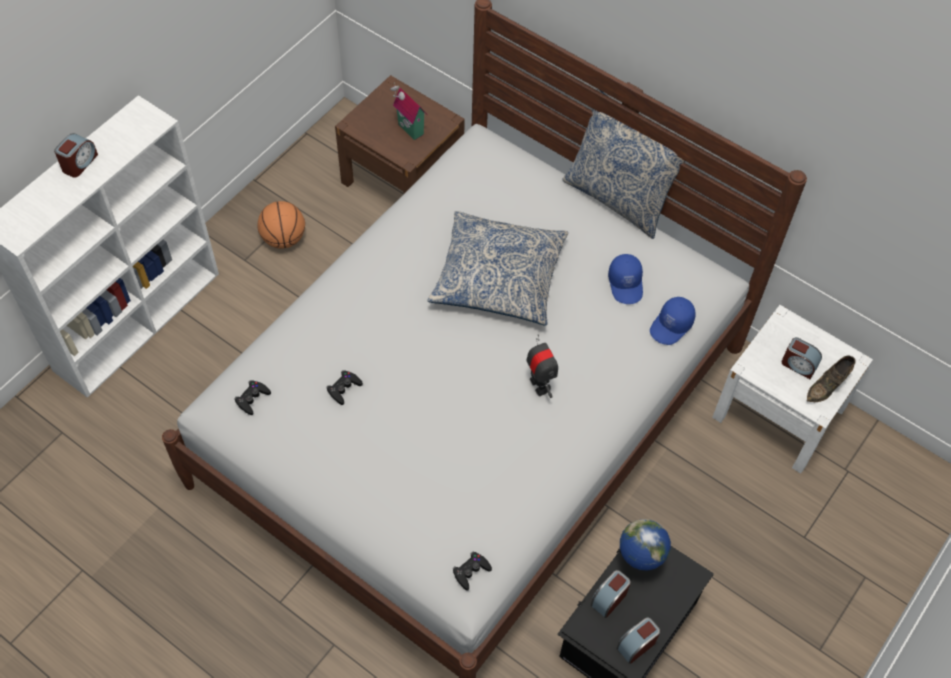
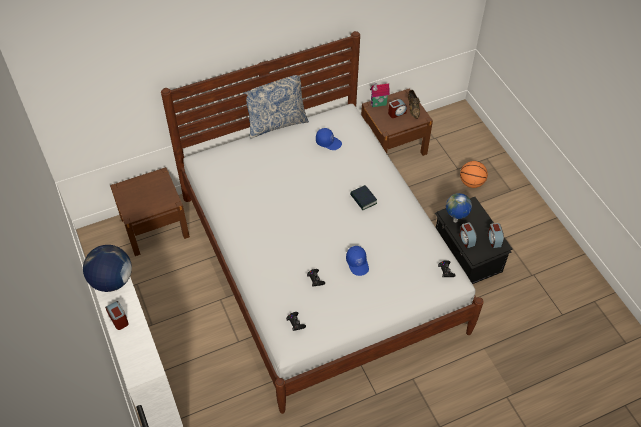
camera: 60 degrees left, 5 degrees down
basketball [257,201,305,249] -> basketball moved to [460,161,488,188]
toy house [390,83,427,140] -> toy house moved to [370,83,390,107]
pillow [427,211,568,326] -> none
toy robot [526,335,558,398] -> book [350,185,377,210]
blue cap [650,297,696,345] -> blue cap moved to [346,246,369,276]
white nightstand [712,305,873,474] -> brown nightstand [361,88,433,156]
none -> globe [83,245,132,292]

